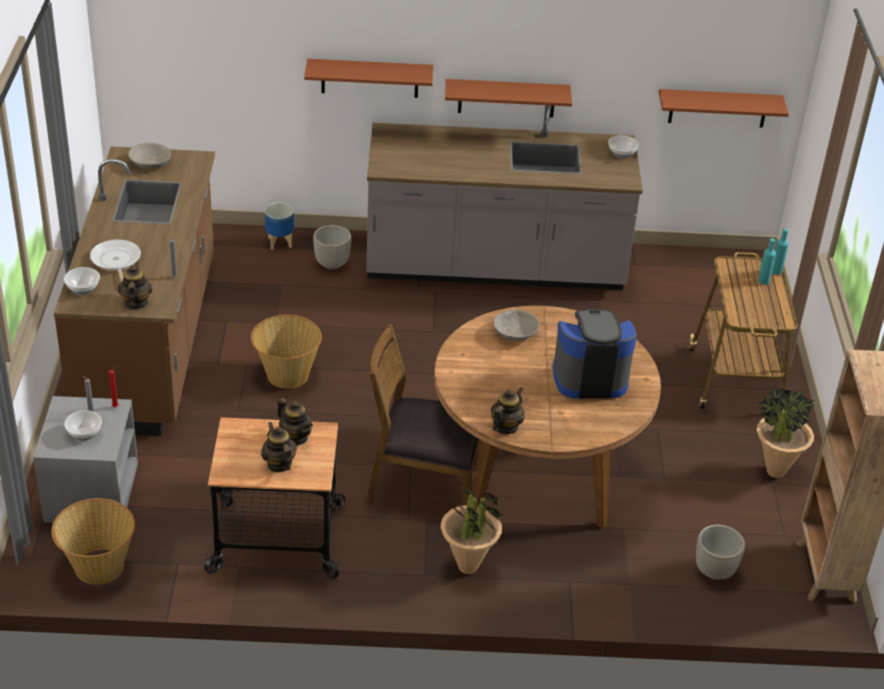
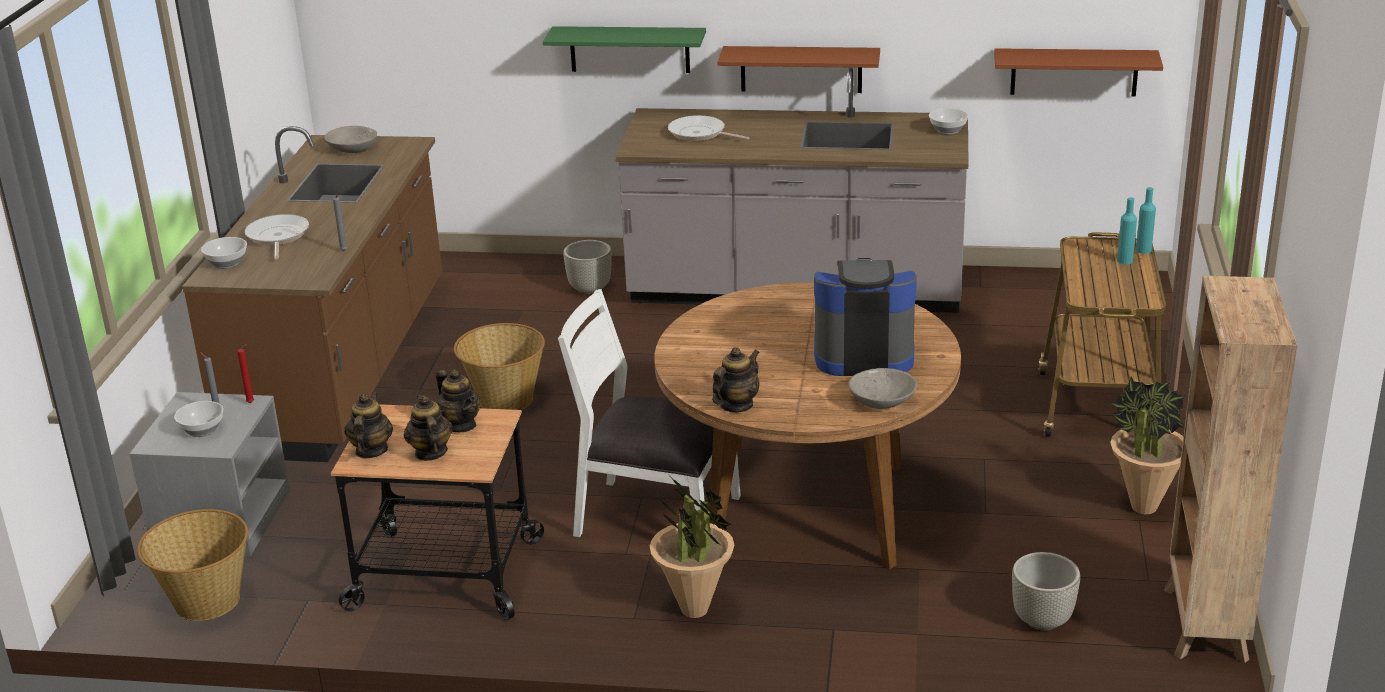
camera: 10 degrees right, 10 degrees down
teapot [118,262,153,309] -> teapot moved to [344,392,393,459]
planter [265,202,294,250] -> none
brown shelf [304,59,433,98] -> green shelf [543,26,706,73]
brown chair [366,324,481,506] -> white chair [558,289,741,537]
grey bowl [493,310,540,341] -> grey bowl moved to [848,368,917,409]
none -> frying pan [668,115,749,141]

